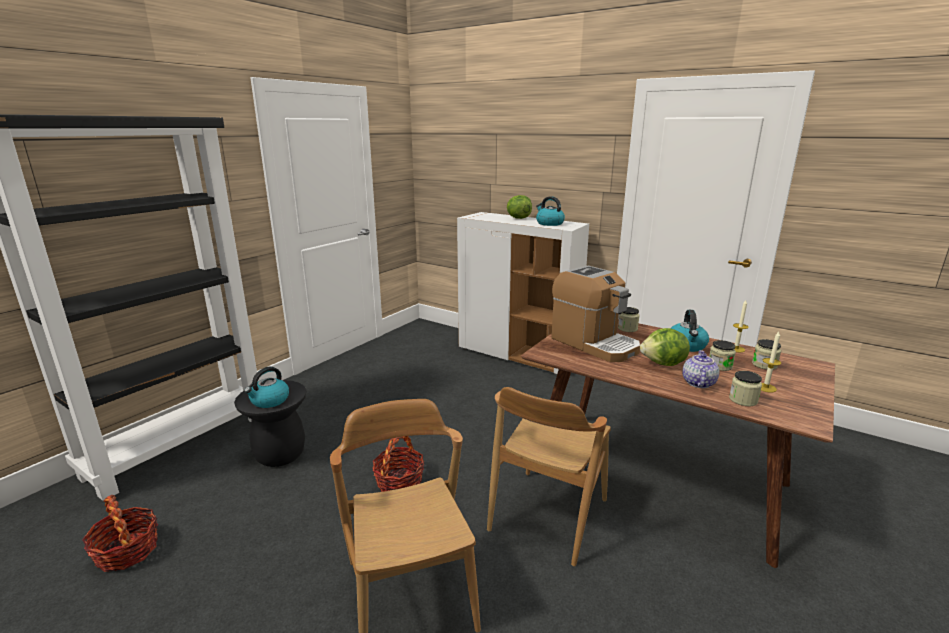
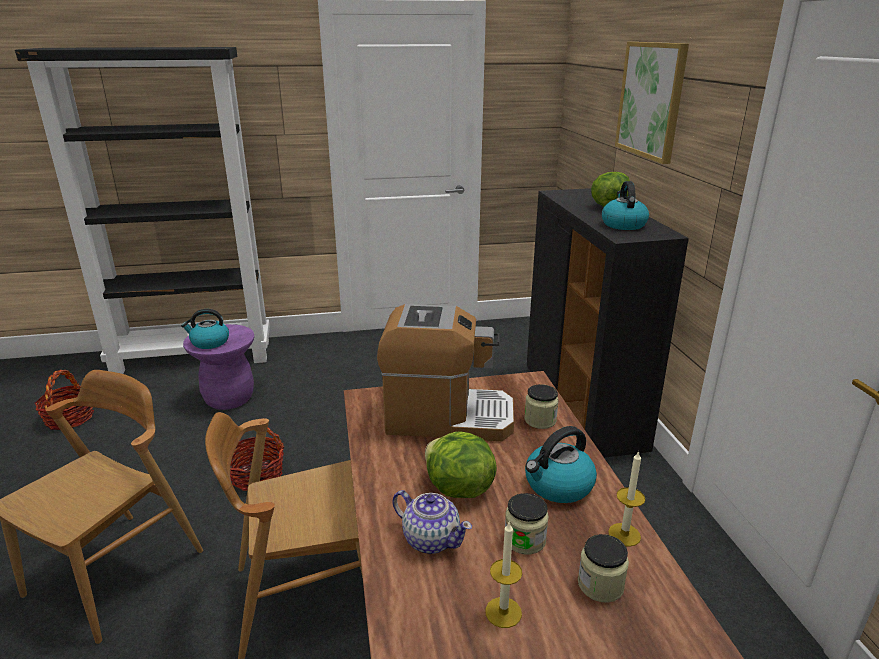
camera: 45 degrees right, 5 degrees up
black stool [234,380,306,467] -> purple stool [183,324,254,410]
white cabinet [457,212,589,374] -> black cabinet [527,188,689,458]
coffee machine [551,266,640,362] -> coffee machine turned 90 degrees counterclockwise [377,304,514,441]
teapot [682,350,720,388] -> teapot turned 60 degrees clockwise [393,490,472,554]
jar [729,371,762,406] -> none
none -> picture [615,42,689,164]

